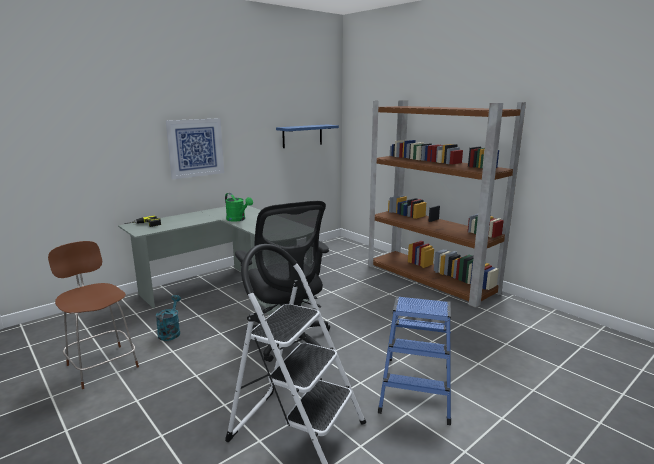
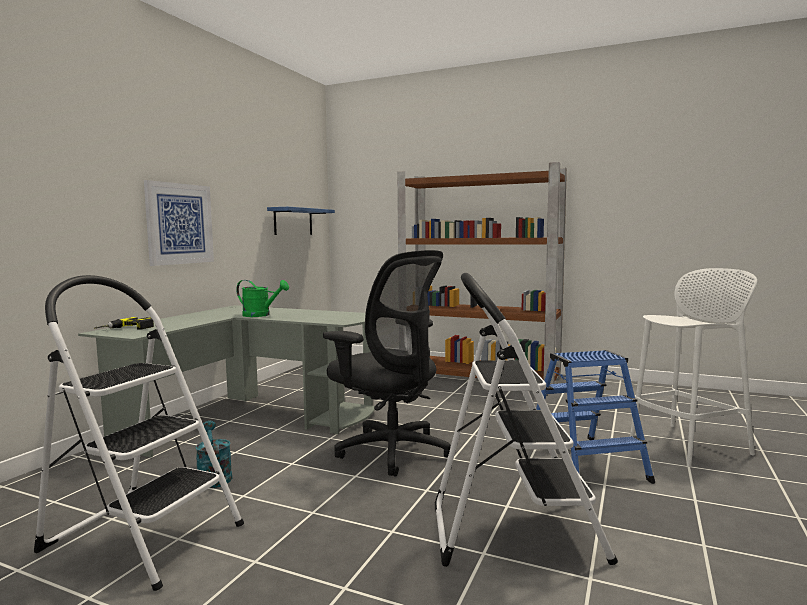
camera: 25 degrees left, 10 degrees down
brown stool [48,241,139,389] -> step ladder [34,275,244,591]
none -> white stool [630,268,757,467]

